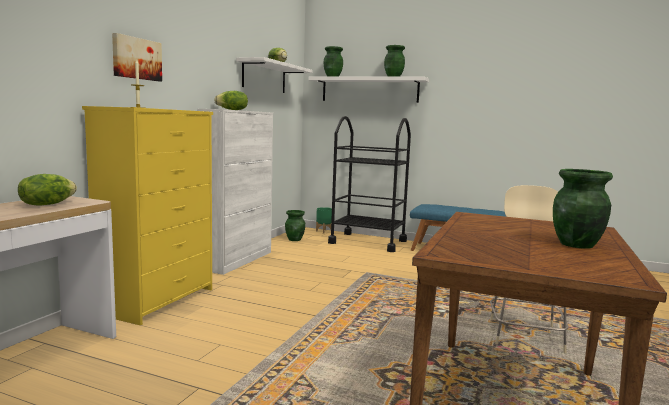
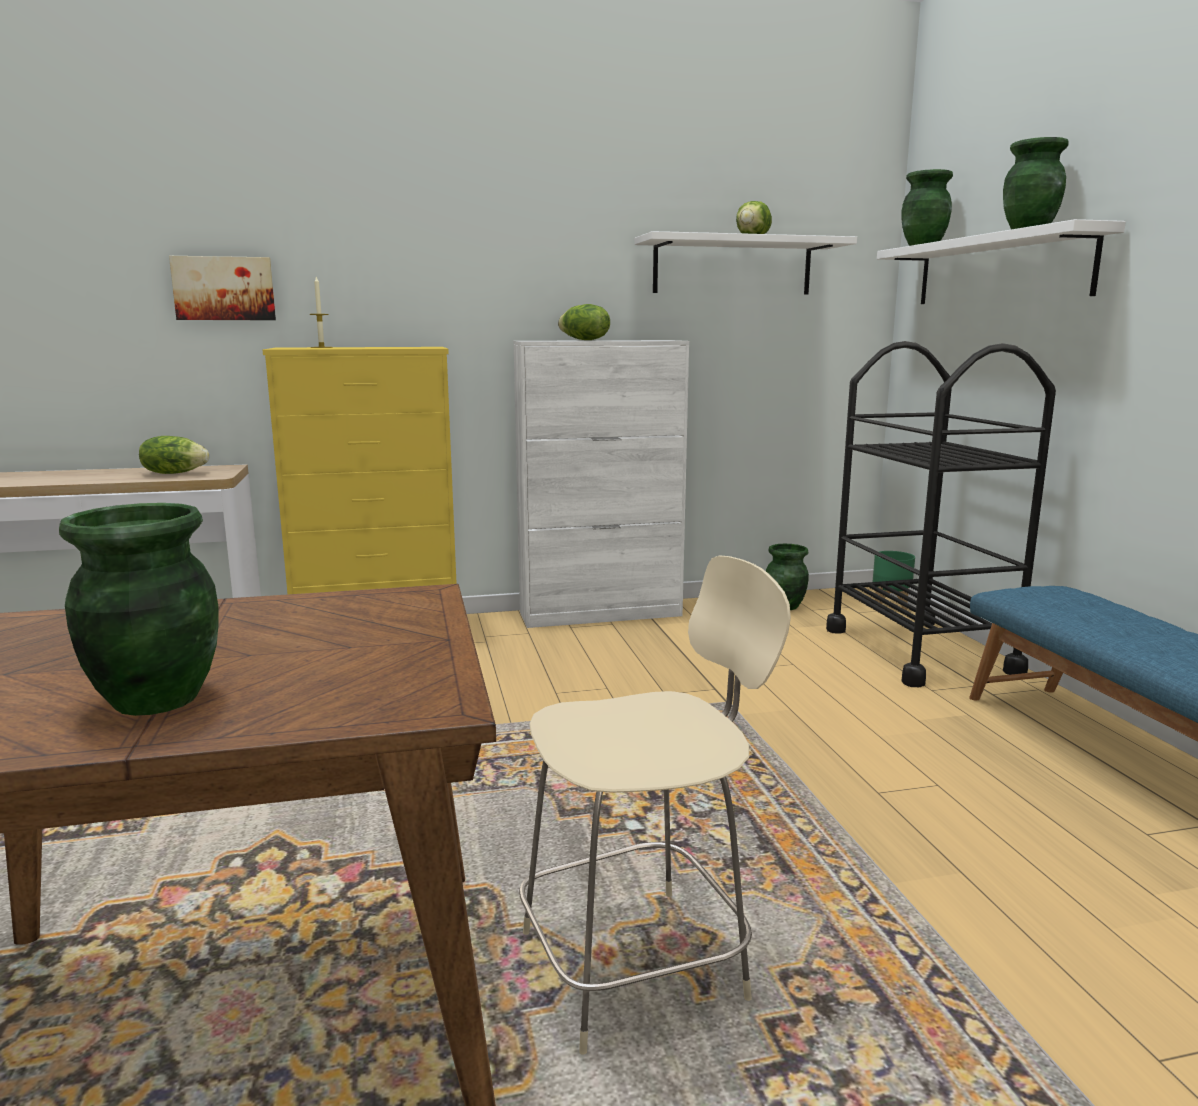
camera: 55 degrees right, 5 degrees up
picture [112,33,162,81] -> picture moved to [169,256,276,320]

